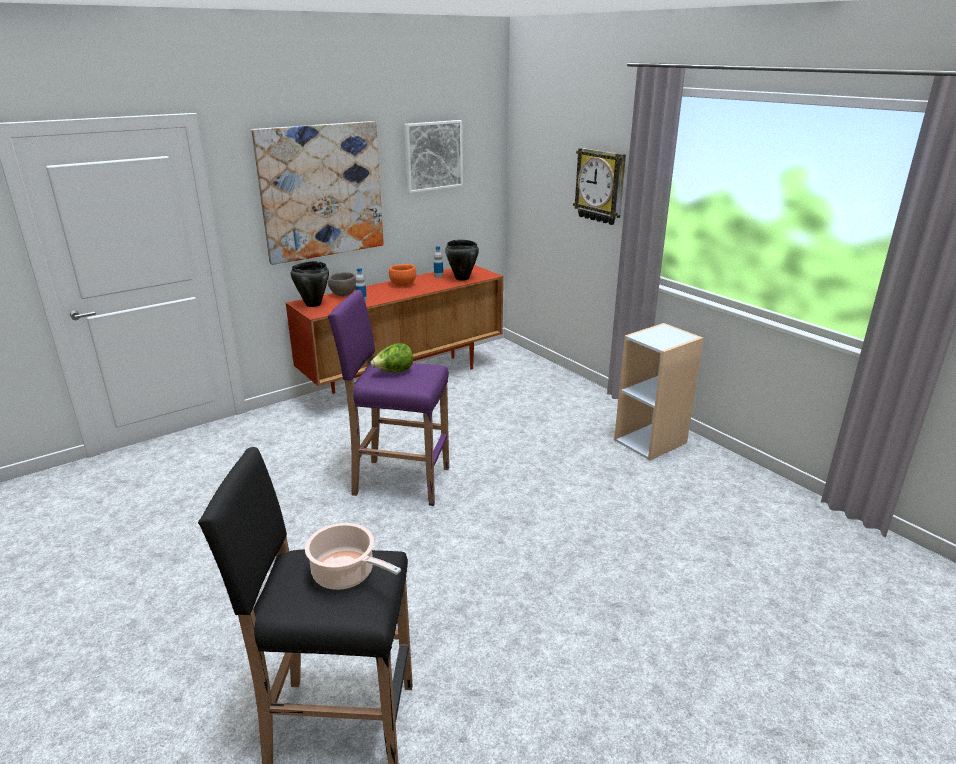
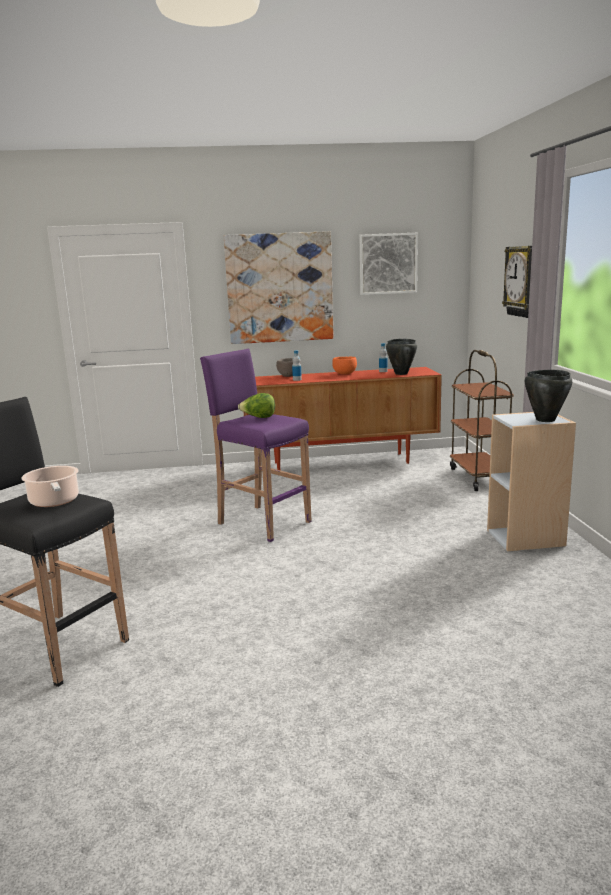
camera: 30 degrees right, 10 degrees down
black cooking pot [290,261,329,307] -> black cooking pot moved to [525,370,572,422]
none -> brown cart [450,350,514,491]

